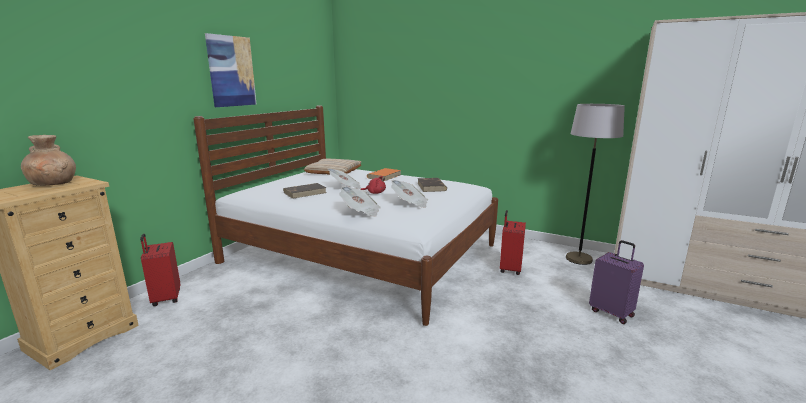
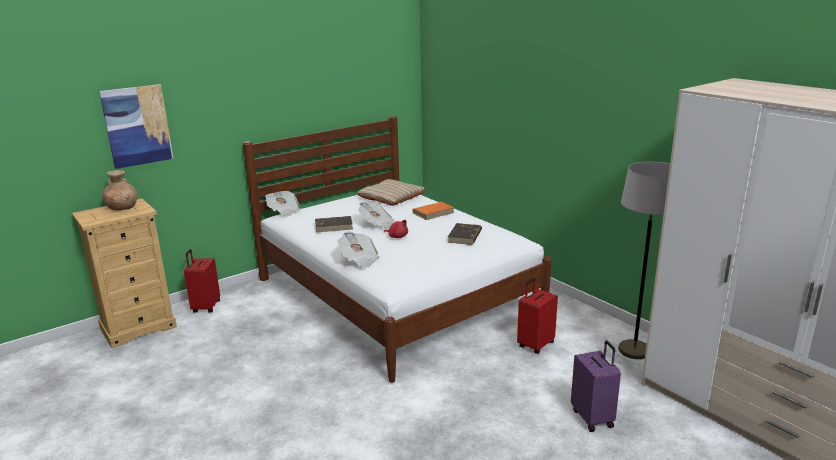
camera: 25 degrees right, 5 degrees up
picture [205,33,257,107] -> picture moved to [99,84,174,169]
newspaper [391,180,428,208] -> newspaper moved to [265,191,300,217]

